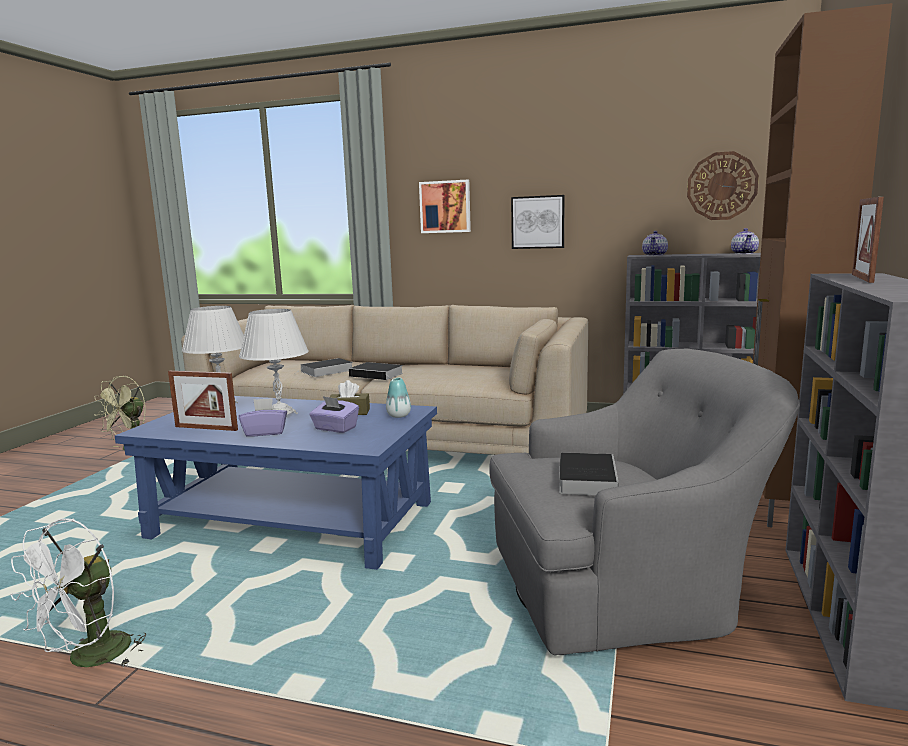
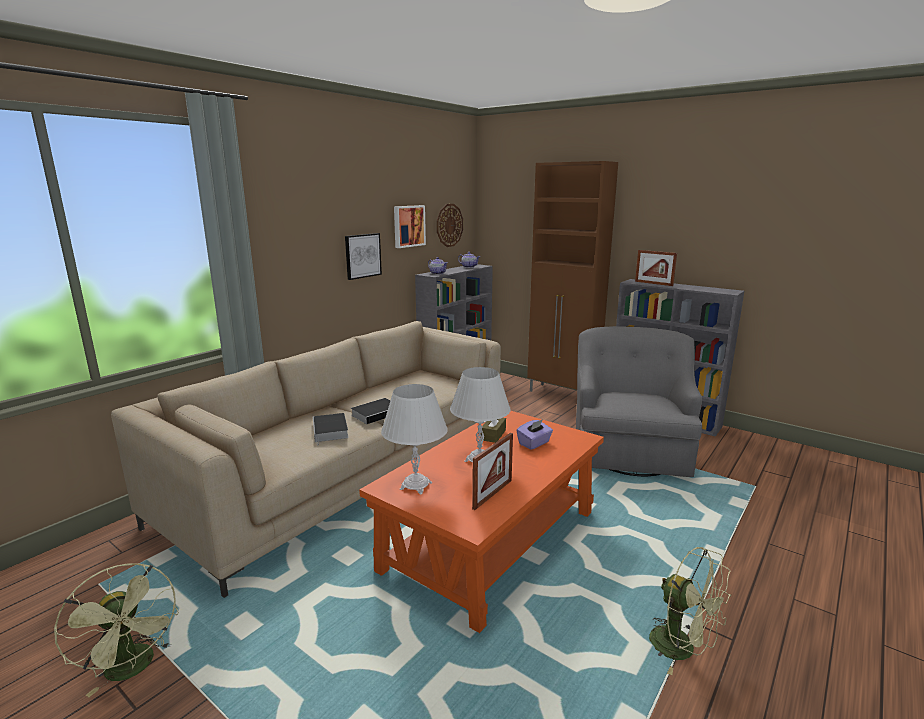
camera: 70 degrees left, 5 degrees up
white fan [11,518,146,668] -> green fan [649,547,731,675]
blue coffee table [115,396,437,570] -> orange coffee table [359,411,604,633]
purple tissue box [239,398,287,437] -> none
vase [386,378,411,418] -> none
picture [419,179,471,233] -> picture moved to [394,205,426,248]
book [559,453,619,495] -> none

